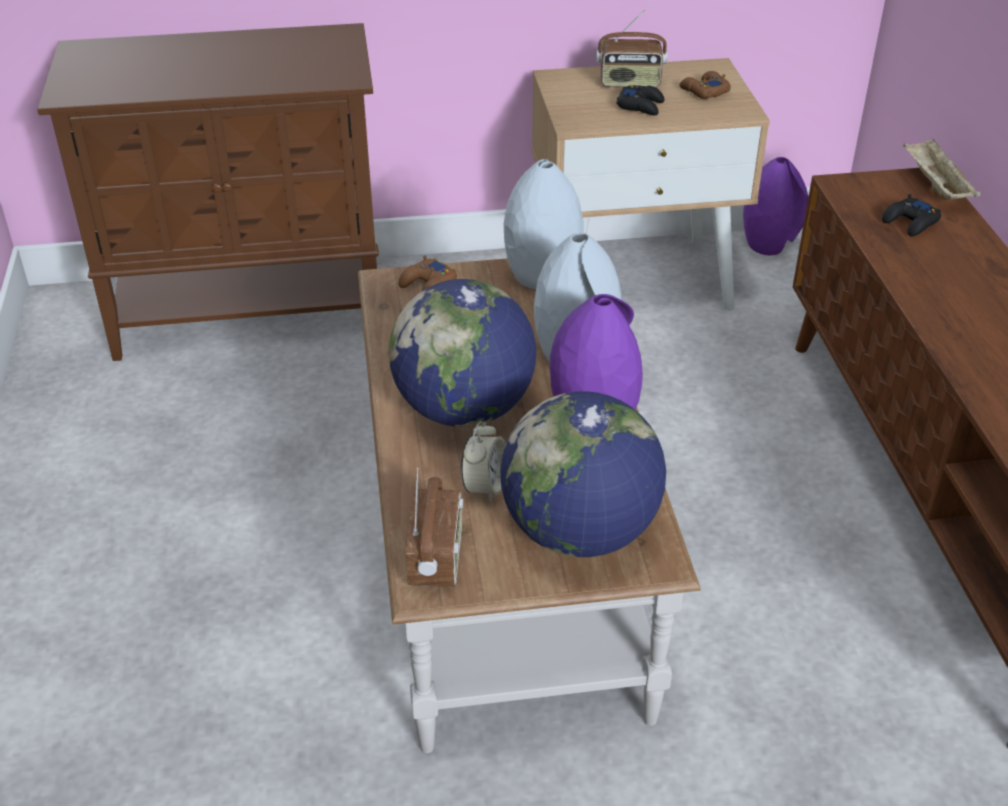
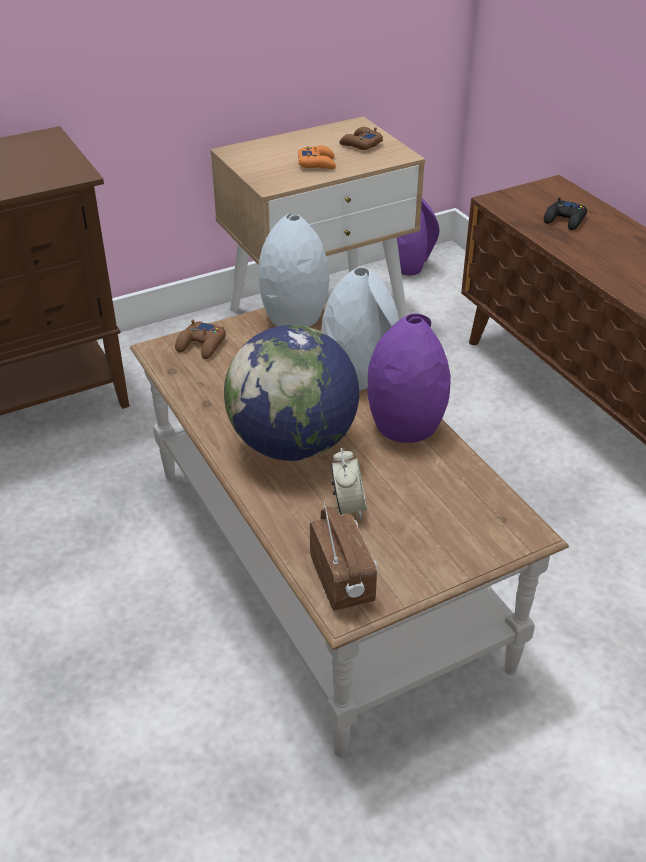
camera: 20 degrees left, 0 degrees up
globe [500,391,666,557] -> none
radio [596,9,668,87] -> none
black game controller [616,85,665,115] -> orange game controller [298,145,336,169]
beige tray [903,138,980,200] -> none

